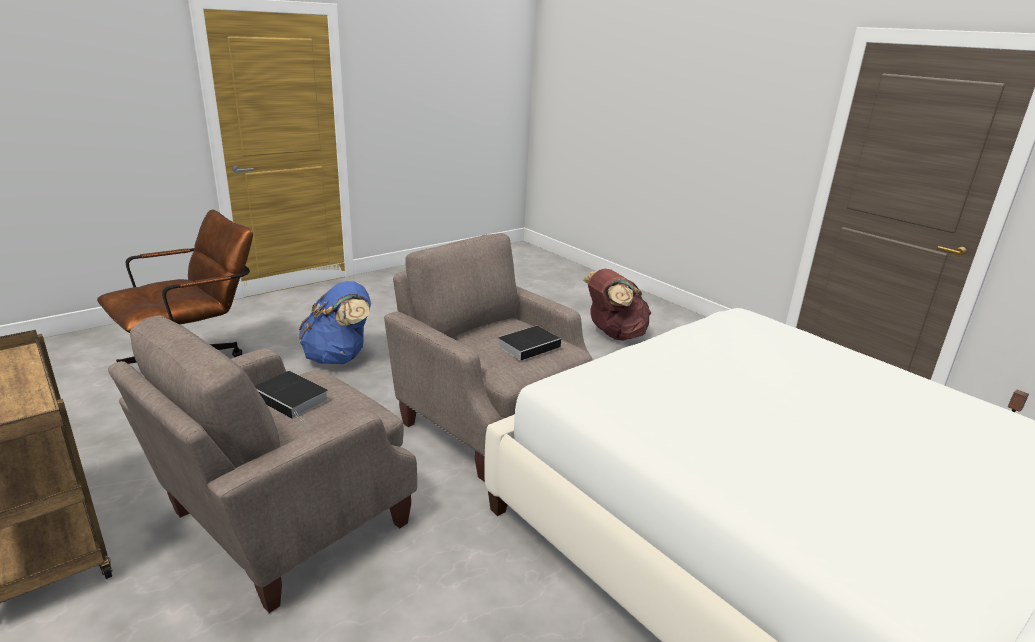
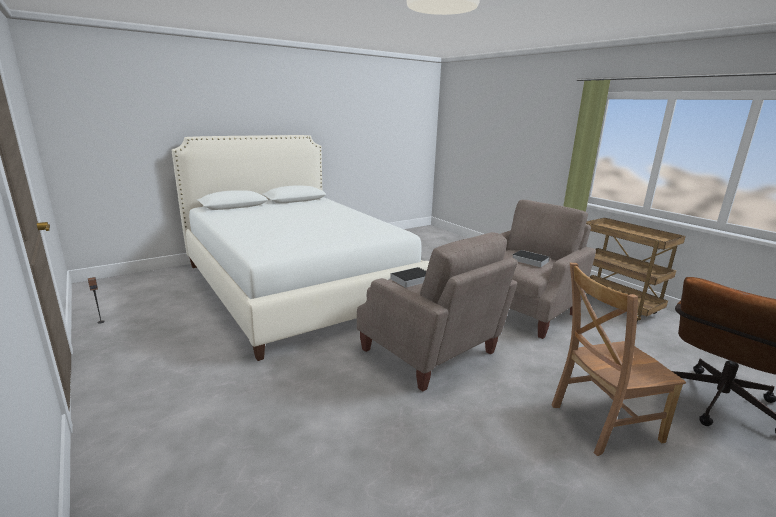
camera: 175 degrees left, 5 degrees down
blue backpack [299,281,371,364] -> brown chair [552,263,686,456]
brown backpack [583,269,651,341] -> none

